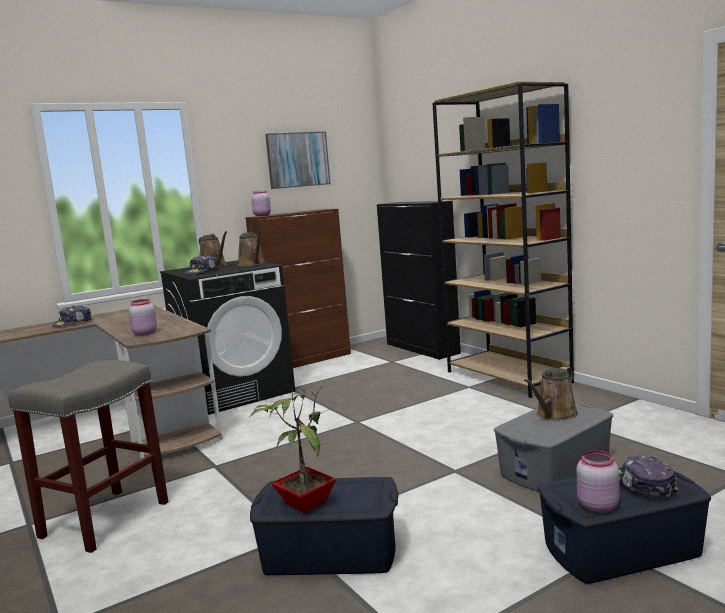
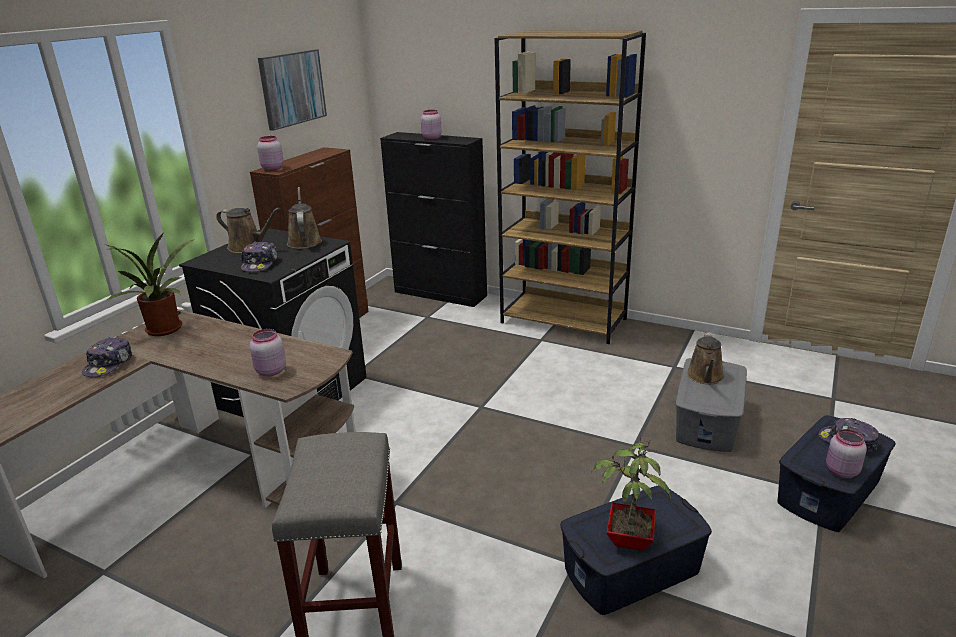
camera: 30 degrees left, 15 degrees up
brown watering can [238,230,265,266] -> brown watering can turned 135 degrees counterclockwise [287,187,322,249]
none -> potted plant [105,234,195,336]
none -> pink jar [421,110,442,140]

